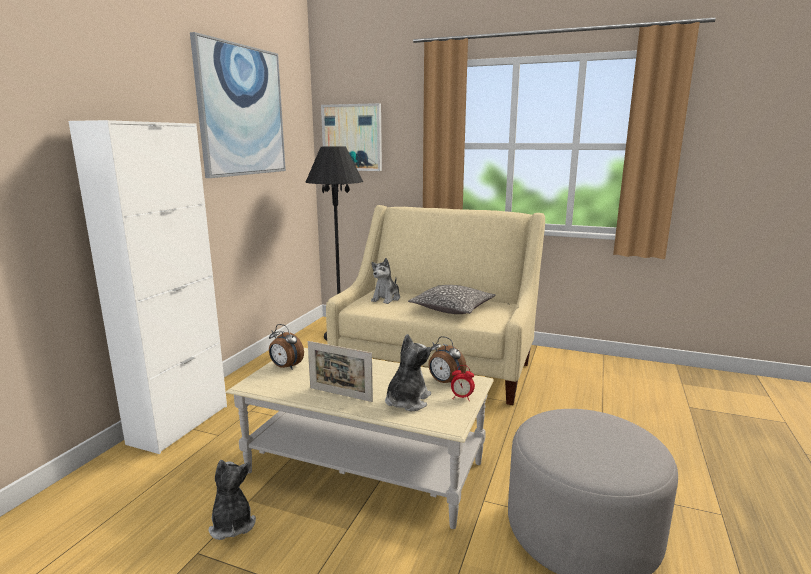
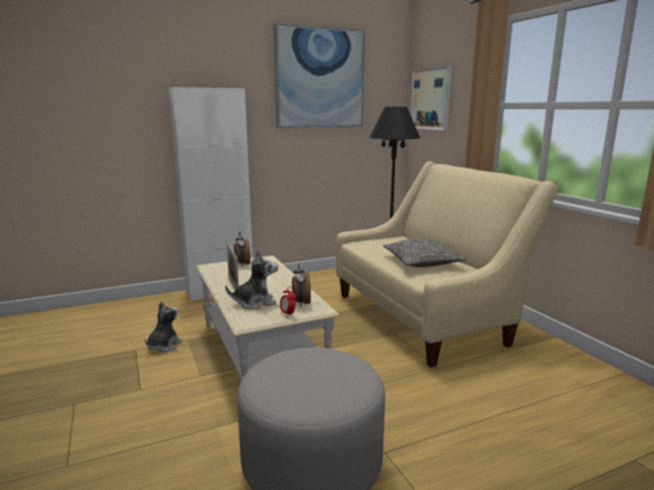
camera: 45 degrees right, 0 degrees up
plush toy [371,258,400,304] -> none

